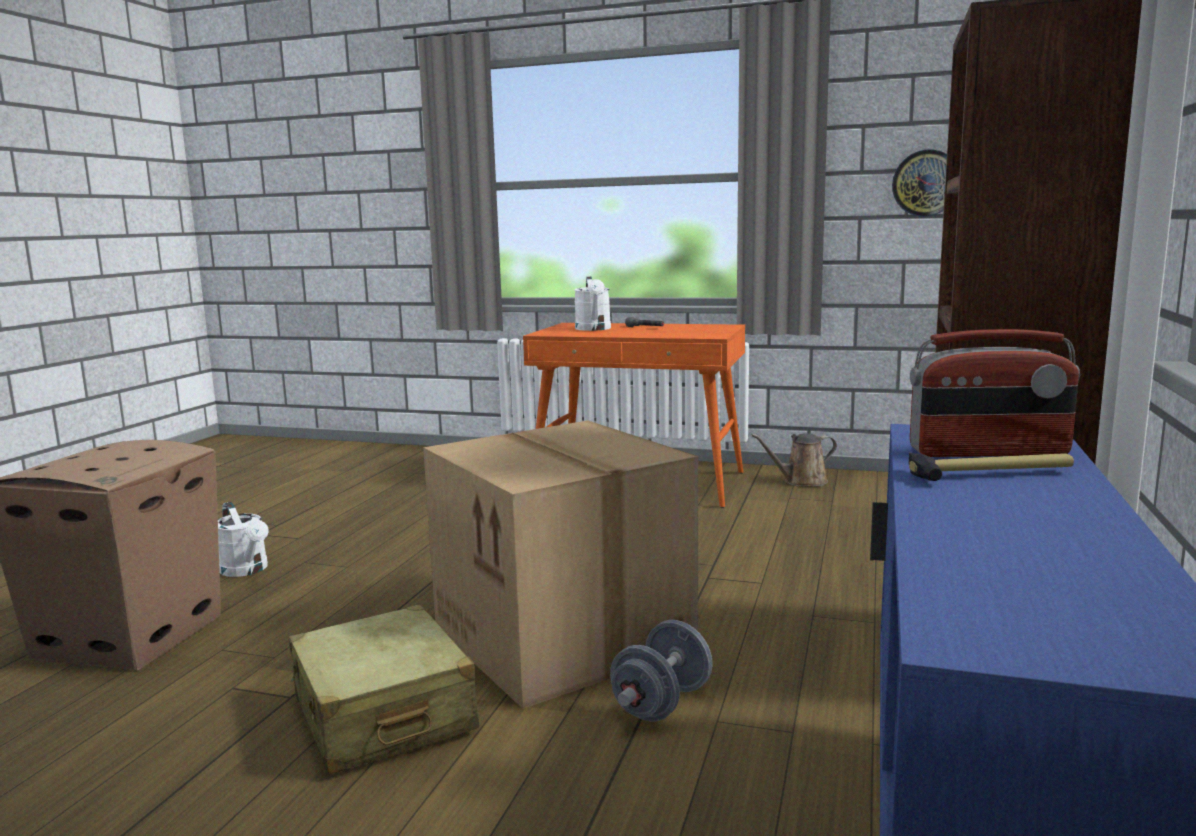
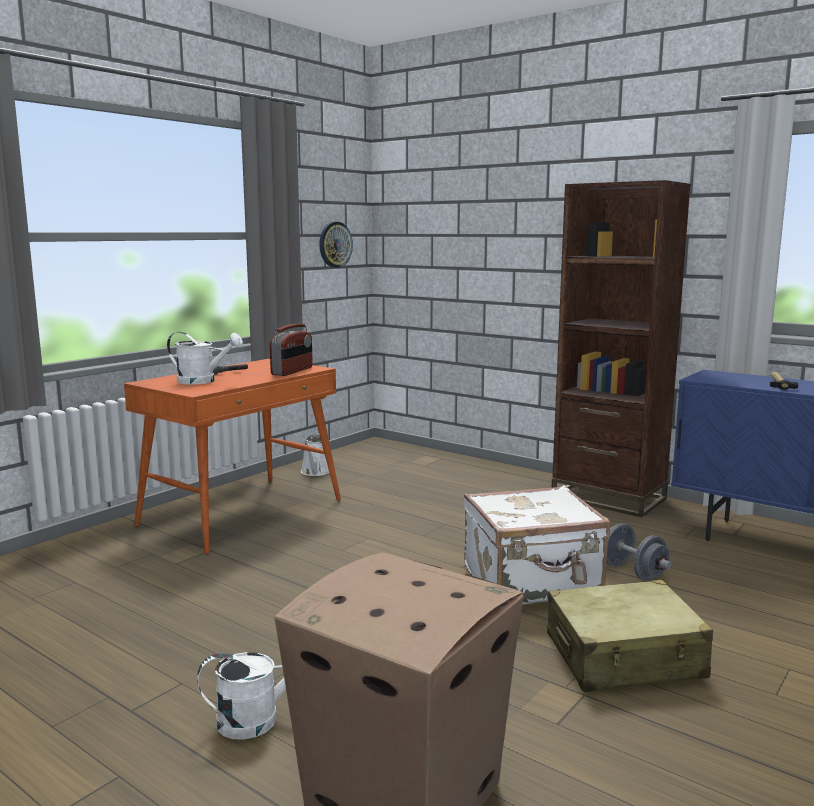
camera: 70 degrees left, 0 degrees up
cardboard box [423,421,698,709] -> white suitcase [464,486,610,604]
brown watering can [751,433,837,487] -> white watering can [301,434,329,476]
radio [910,329,1080,457] -> radio moved to [270,324,313,376]

